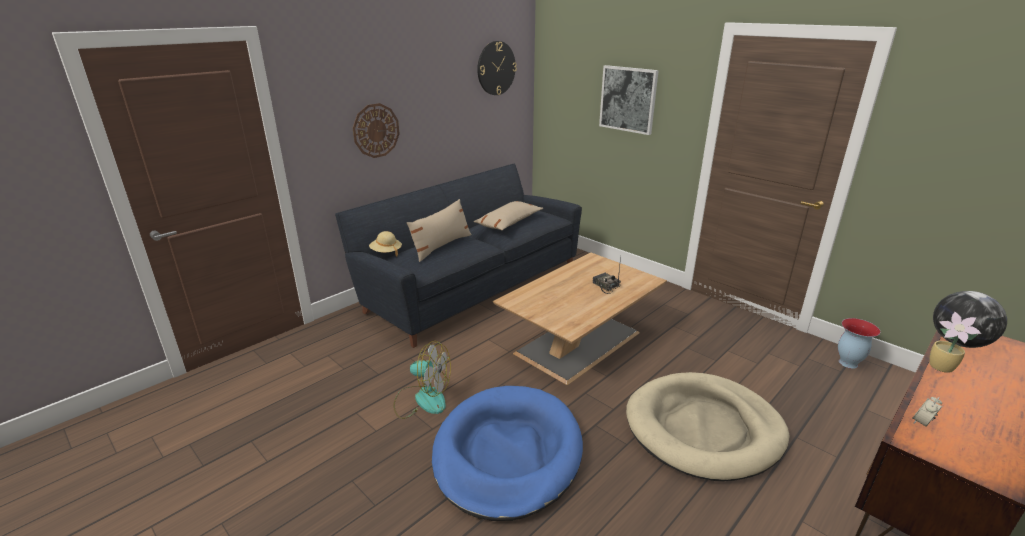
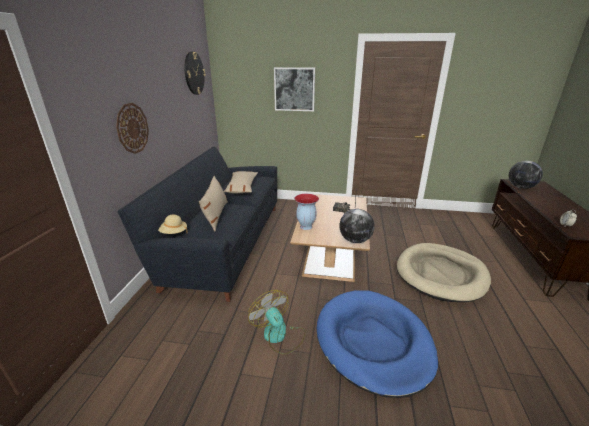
camera: 35 degrees left, 0 degrees up
fan [393,341,451,419] -> fan turned 105 degrees counterclockwise [248,290,306,355]
vase [838,318,880,369] -> vase moved to [294,194,319,230]
potted plant [930,312,981,373] -> none
none -> globe [339,209,374,243]

